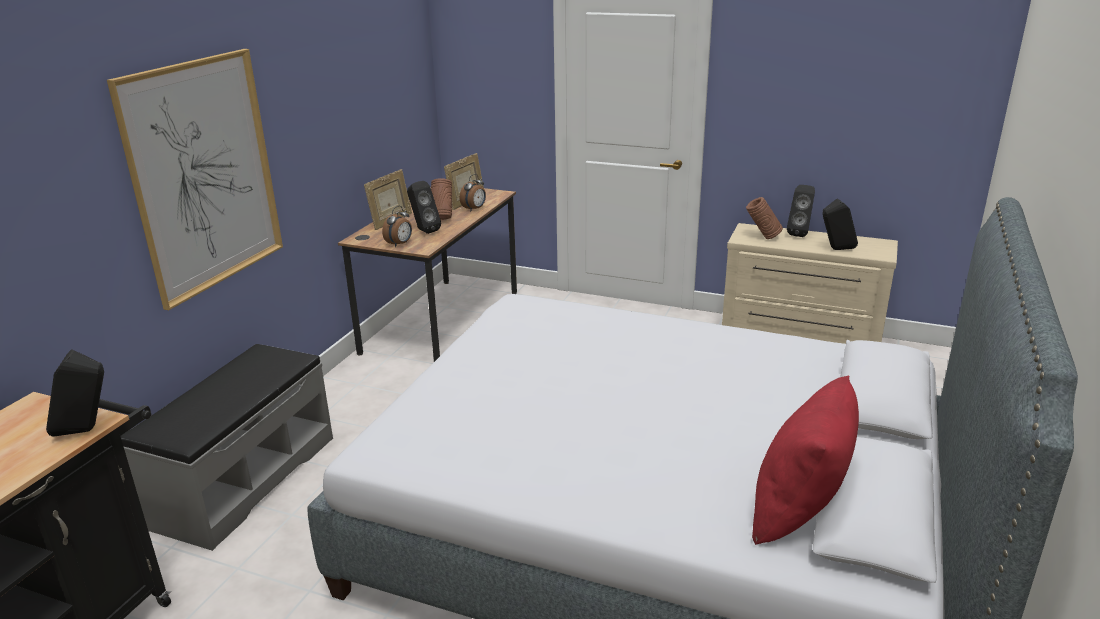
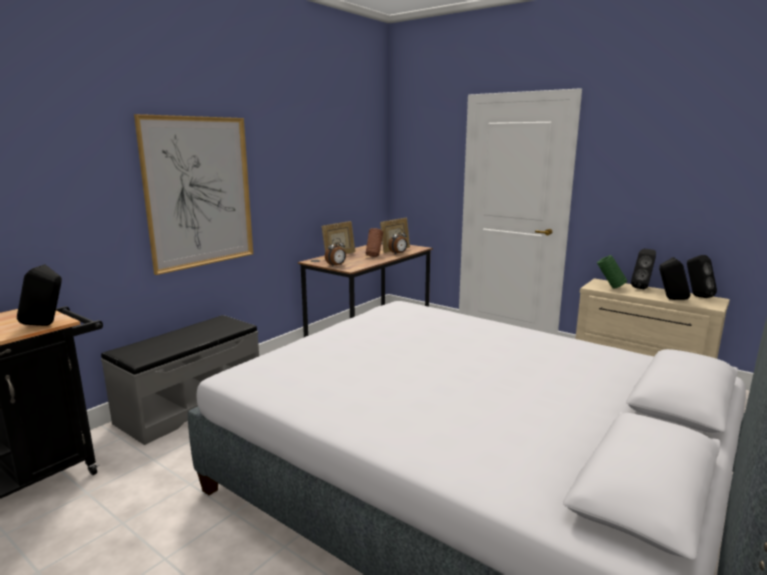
camera: 15 degrees right, 10 degrees down
black speaker [407,181,441,234] -> black speaker moved to [687,255,717,298]
brown vase [746,197,783,239] -> green vase [597,255,627,289]
red pillow [752,376,859,545] -> none

